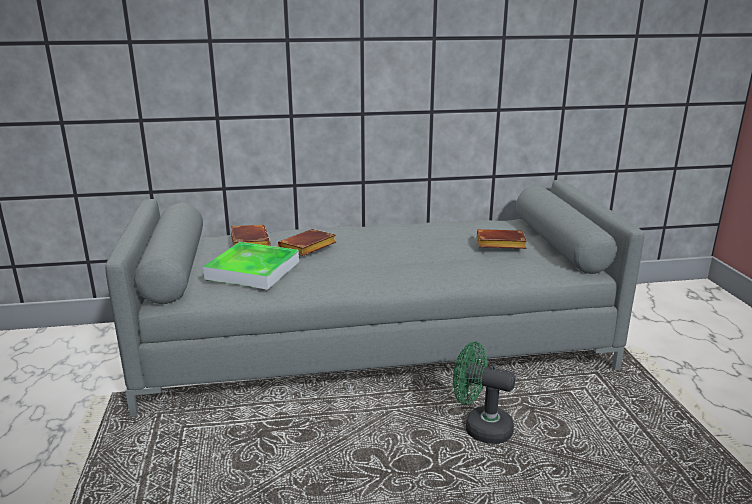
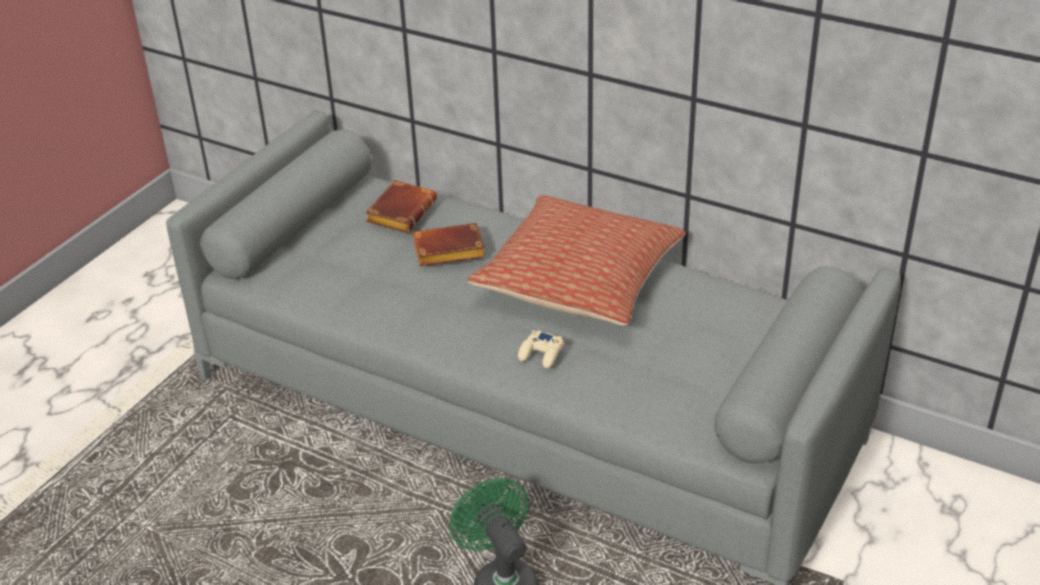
camera: 40 degrees right, 15 degrees up
tray [203,242,299,289] -> none
brown book [477,229,527,249] -> none
none -> pillow [467,195,686,326]
none -> beige game controller [518,330,564,368]

